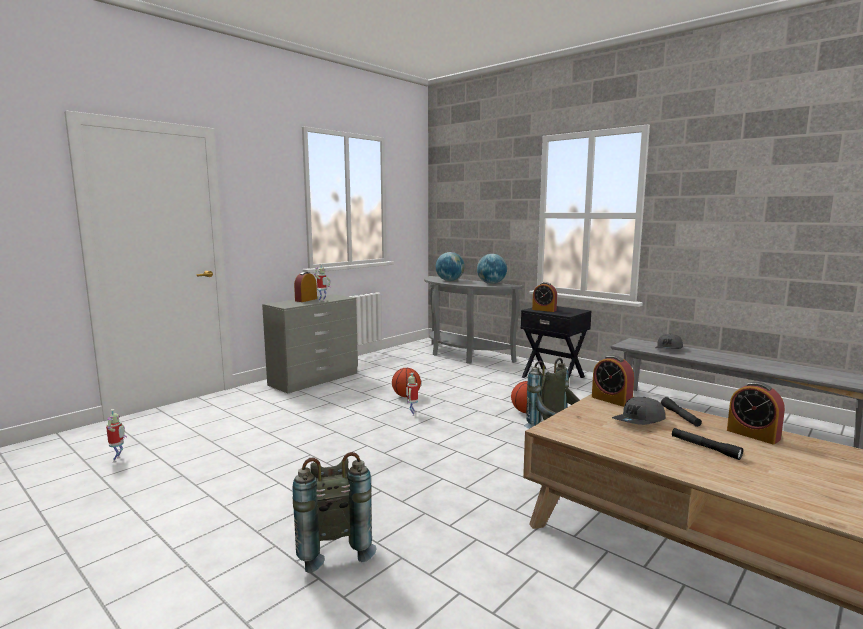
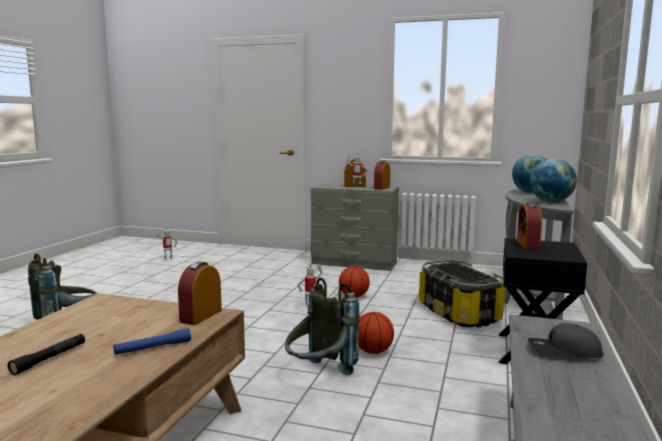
camera: 65 degrees right, 0 degrees up
grey cap [612,397,665,425] -> none
black flashlight [661,397,702,427] -> blue flashlight [113,328,191,355]
alarm clock [727,382,785,445] -> alarm clock moved to [374,161,390,190]
none -> storage box [419,259,505,327]

